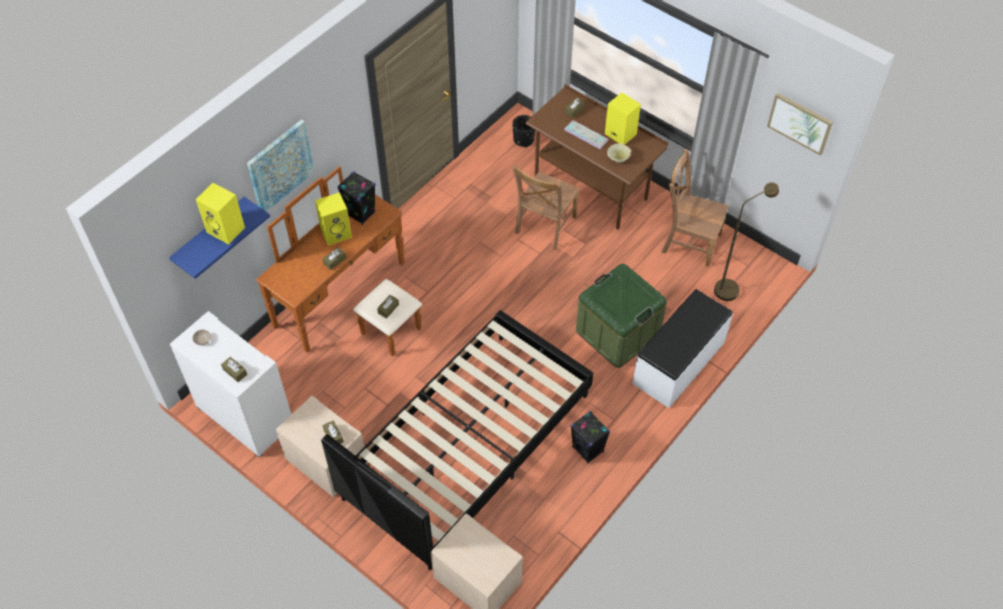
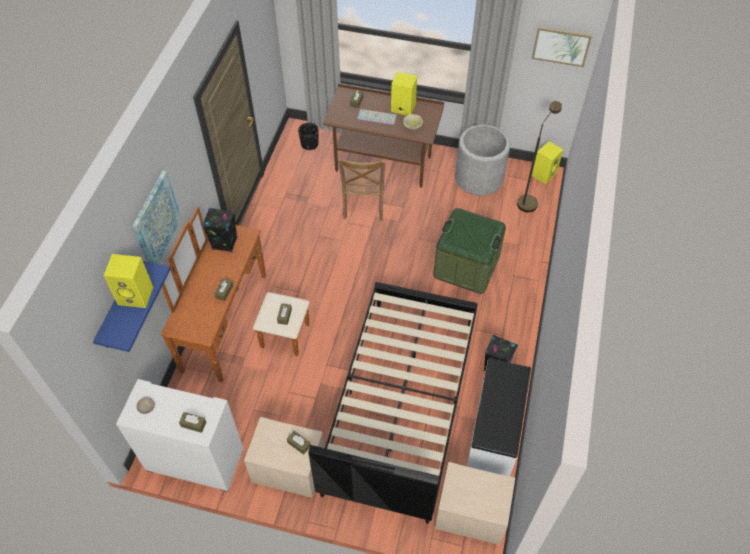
camera: 25 degrees left, 0 degrees up
yellow speaker [315,192,352,245] -> yellow speaker moved to [532,141,563,184]
white bench [632,289,733,408] -> white bench moved to [467,358,531,476]
brown chair [662,149,729,267] -> grey planter [455,124,510,196]

